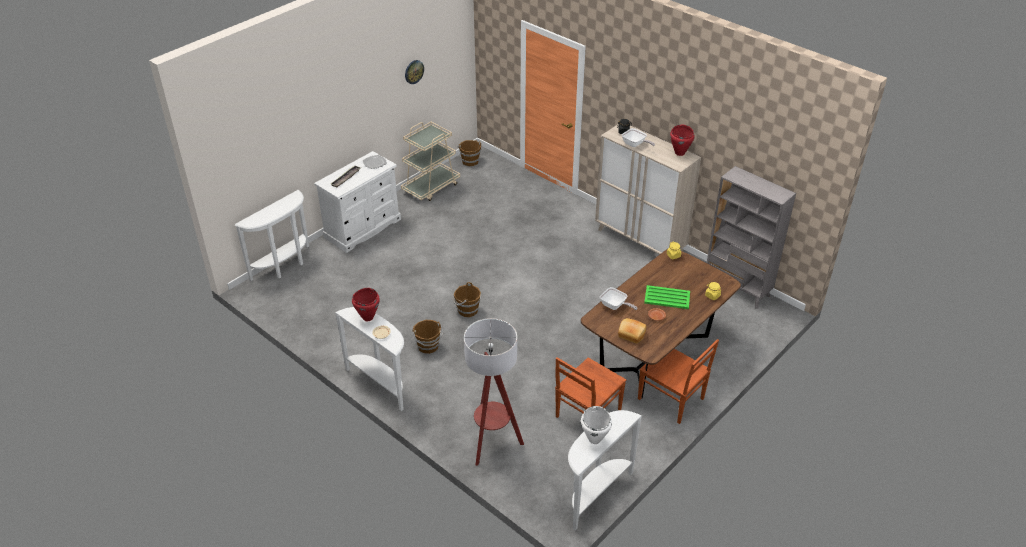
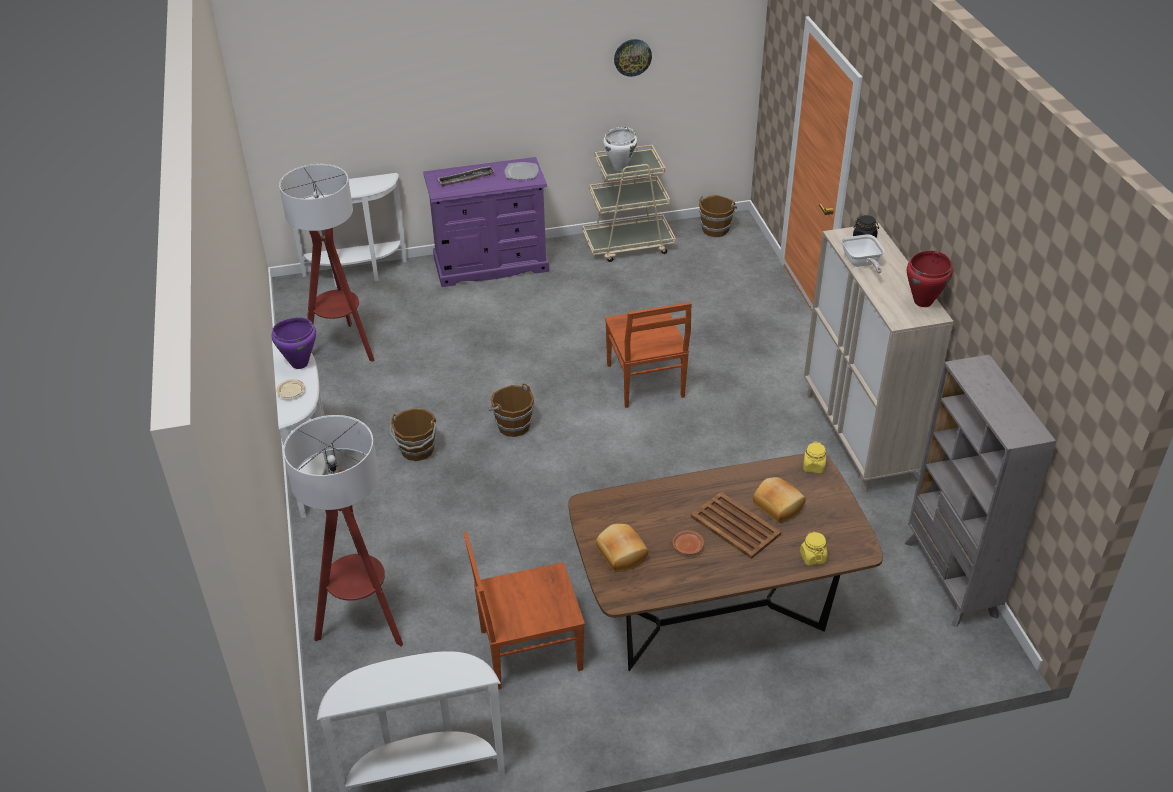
camera: 35 degrees right, 0 degrees up
white dresser [314,151,401,253] -> purple dresser [423,157,549,287]
red cooking pot [352,288,380,321] -> purple cooking pot [271,318,316,369]
white cooking pot [581,406,612,444] -> white cooking pot moved to [603,127,637,171]
frying pan [600,287,638,310] -> none
brown chair [638,339,719,424] -> brown chair moved to [605,302,692,408]
green tray [644,285,690,309] -> brown tray [691,492,781,559]
none -> floor lamp [279,164,375,362]
none -> bread [753,477,806,523]

